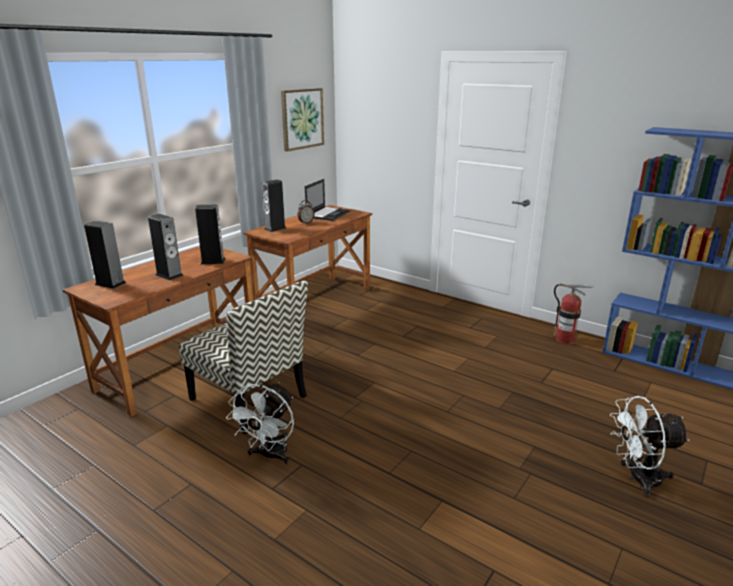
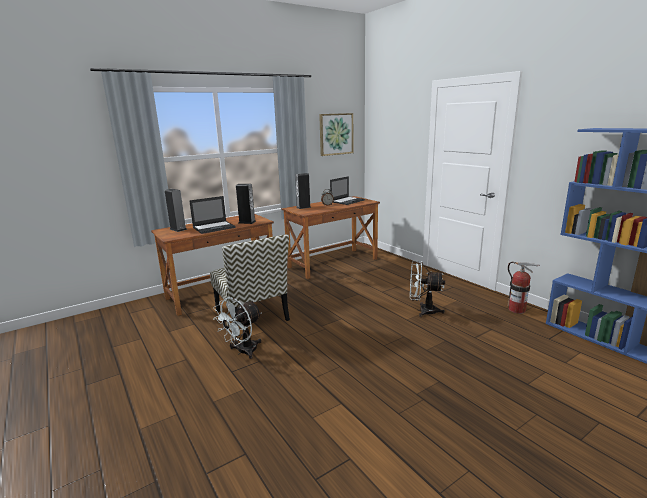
camera: 20 degrees right, 5 degrees down
speaker [148,214,183,280] -> laptop [189,196,236,234]
white fan [610,396,689,497] -> white fan moved to [410,261,445,317]

